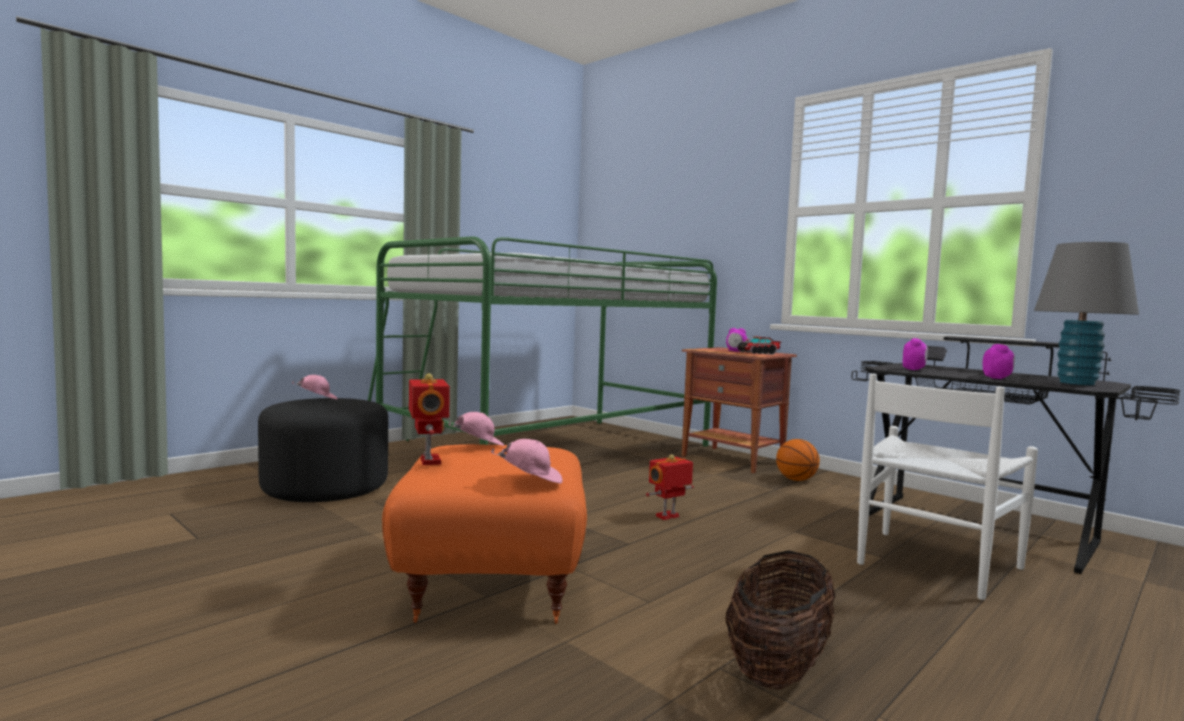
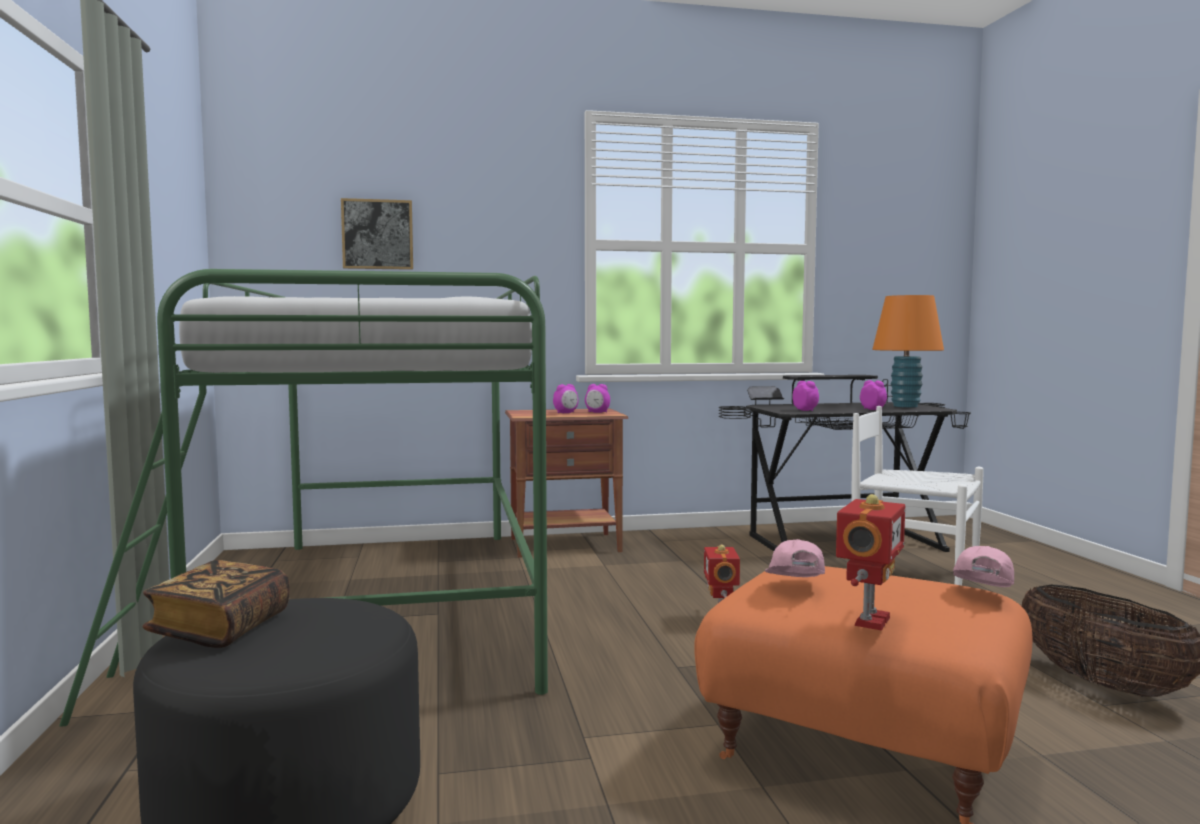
camera: 55 degrees left, 0 degrees up
pink cap [292,375,338,400] -> book [143,560,289,648]
toy robot [409,373,450,465] -> toy robot turned 105 degrees clockwise [836,494,905,631]
toy truck [737,336,781,355] -> alarm clock [585,384,610,413]
basketball [776,439,820,481] -> none
white chair [857,374,1038,600] -> white chair turned 135 degrees clockwise [851,406,984,586]
grey table lamp [1034,242,1139,385] -> orange table lamp [872,295,944,408]
none -> picture [341,198,413,270]

